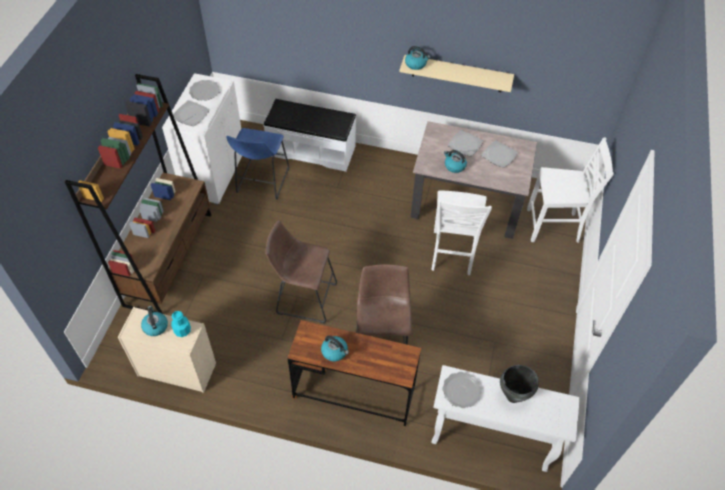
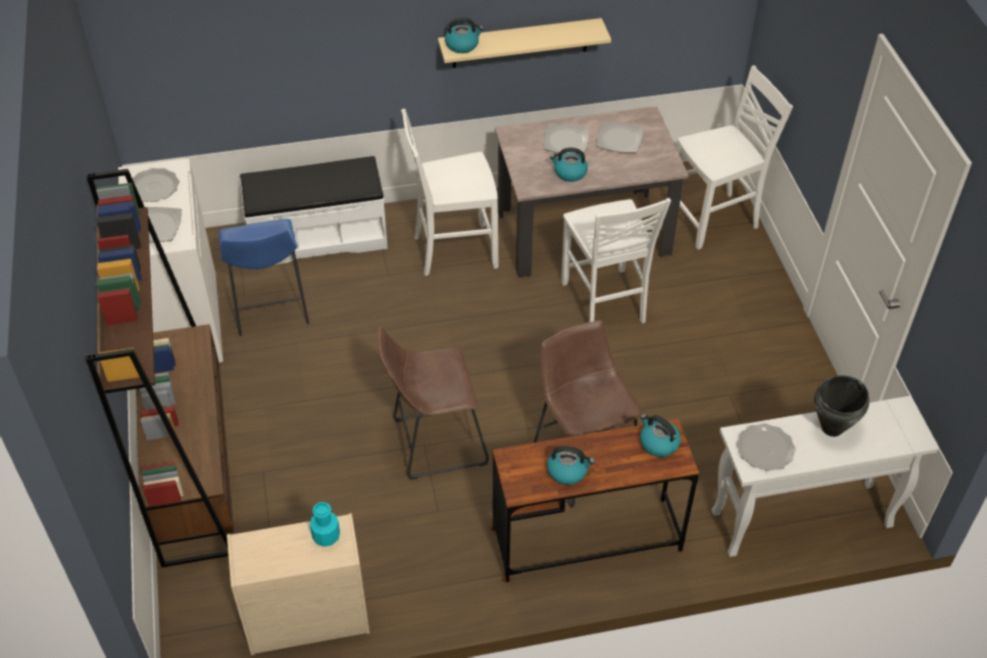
camera: 25 degrees left, 5 degrees down
kettle [141,306,168,336] -> kettle moved to [640,414,681,457]
none -> white chair [402,109,498,276]

